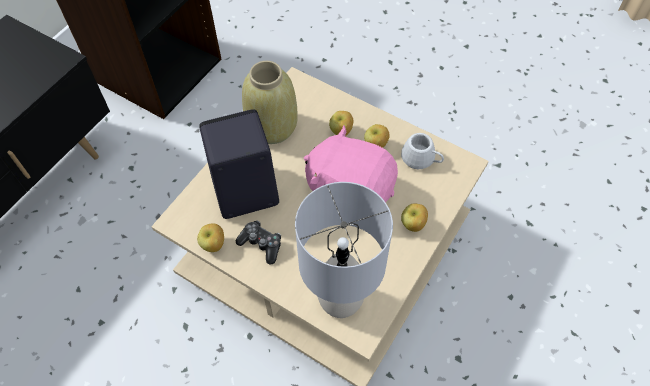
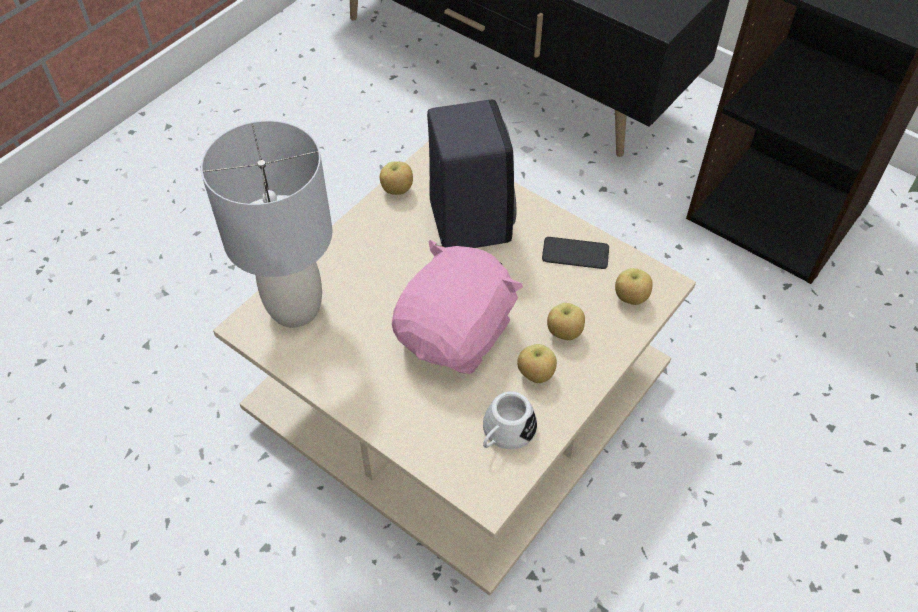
camera: 95 degrees right, 5 degrees down
game controller [236,220,281,265] -> none
beige vase [242,61,298,144] -> phone [542,237,609,269]
apple [401,204,428,232] -> apple moved to [615,268,652,305]

